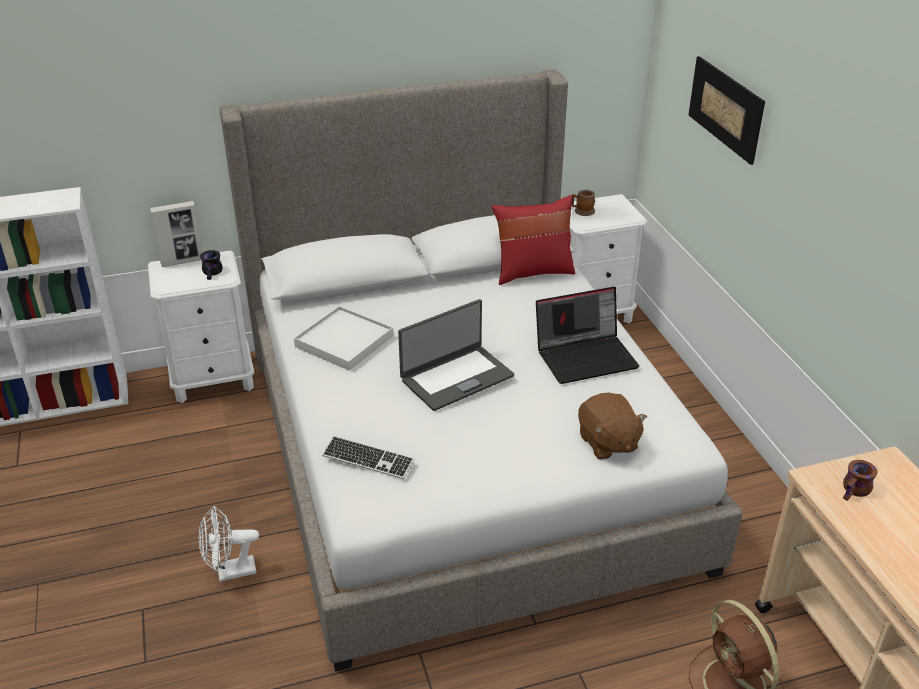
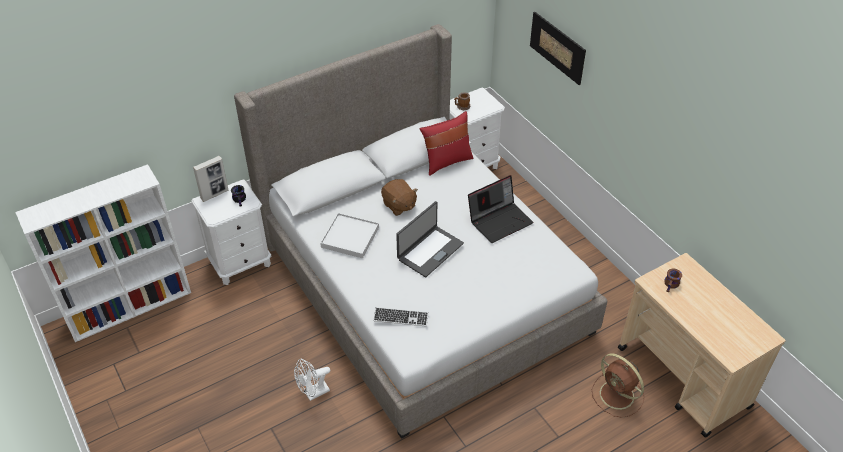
camera: 15 degrees left, 10 degrees up
brown plush toy [578,393,647,459] -> brown plush toy moved to [381,179,418,216]

